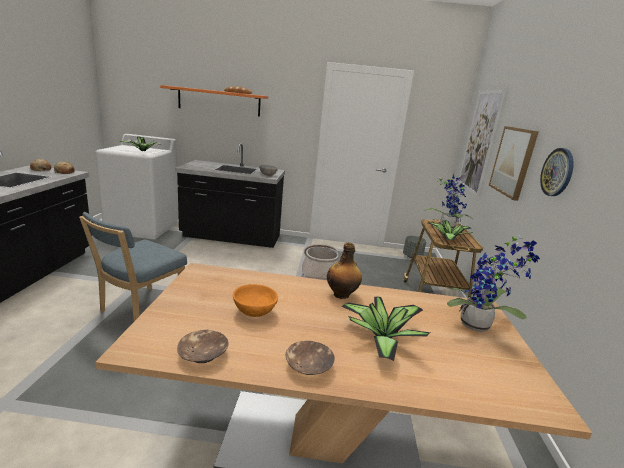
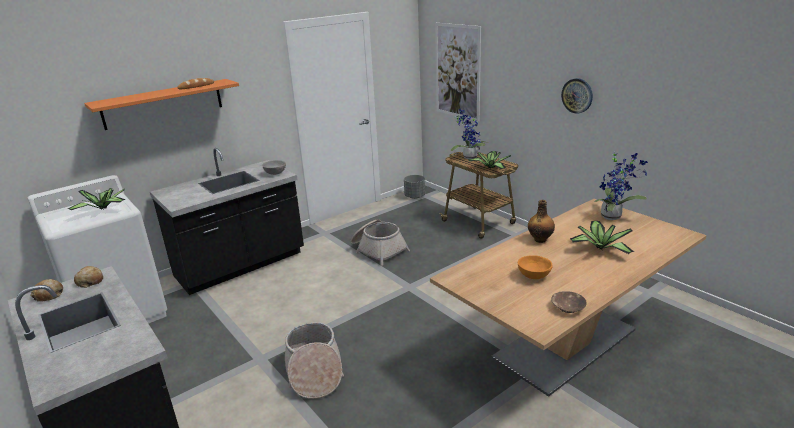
camera: 40 degrees left, 5 degrees up
blue chair [79,212,187,321] -> basket [285,322,344,399]
brown bowl [286,341,335,375] -> none
picture [489,126,539,201] -> none

